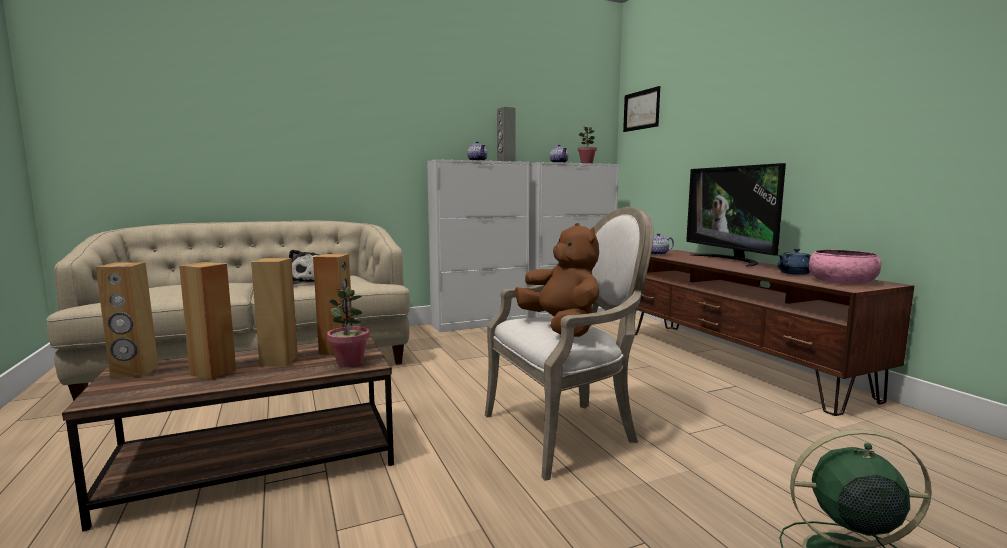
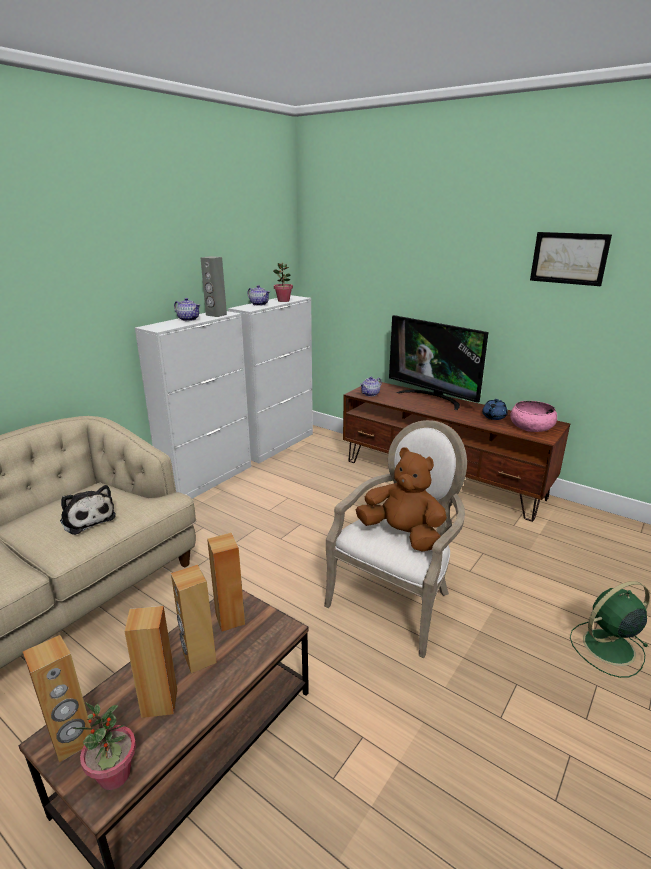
camera: 30 degrees left, 15 degrees up
potted plant [327,286,370,367] -> potted plant moved to [73,702,136,790]
picture [623,86,660,132] -> picture moved to [530,232,612,286]

